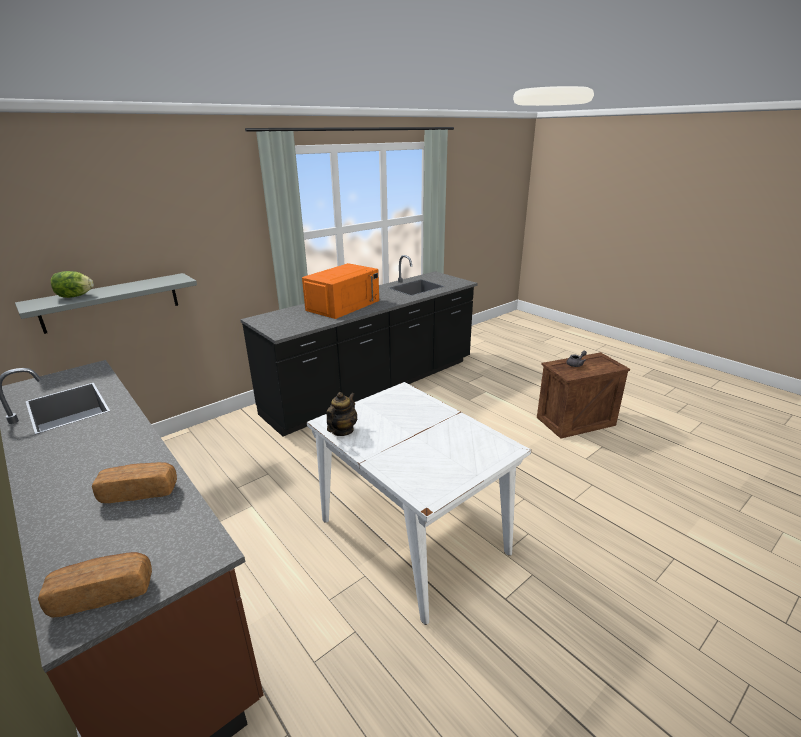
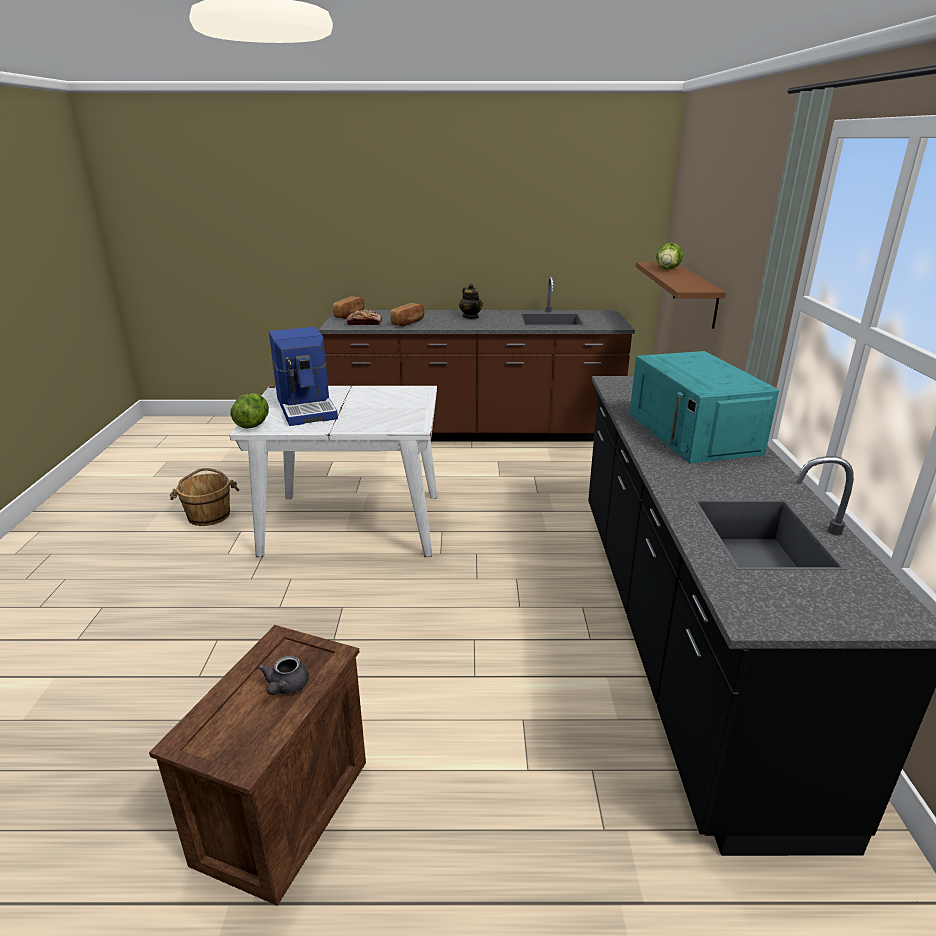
camera: 130 degrees right, 0 degrees up
grey shelf [15,273,197,334] -> brown shelf [635,262,726,329]
orange microwave [302,263,379,319] -> turquoise microwave [629,351,779,463]
teapot [326,392,357,436] -> teapot moved to [459,284,483,319]
none -> brown bucket [170,468,239,526]
none -> lettuce [230,393,269,429]
none -> coffee machine [269,327,338,426]
none -> bread [346,310,382,325]

